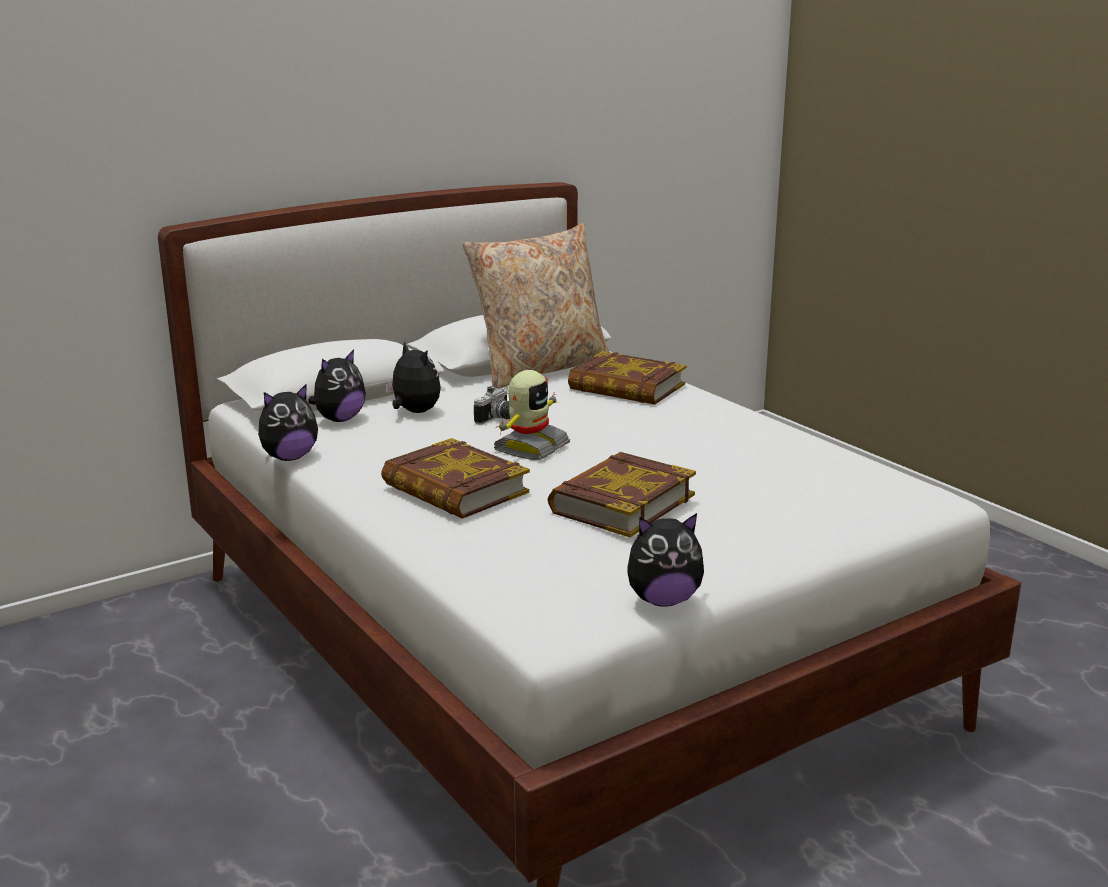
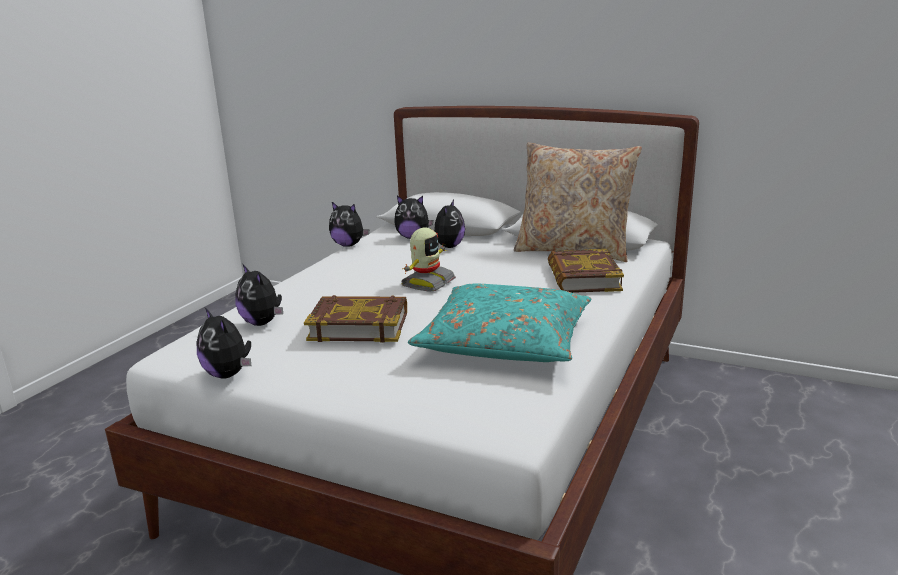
camera: 60 degrees right, 0 degrees up
book [381,438,530,519] -> none
camera [474,386,510,425] -> none
toy robot [494,370,570,460] -> toy robot turned 60 degrees counterclockwise [402,227,456,292]
none -> plush toy [235,264,283,326]
none -> turquoise pillow [408,284,592,362]

